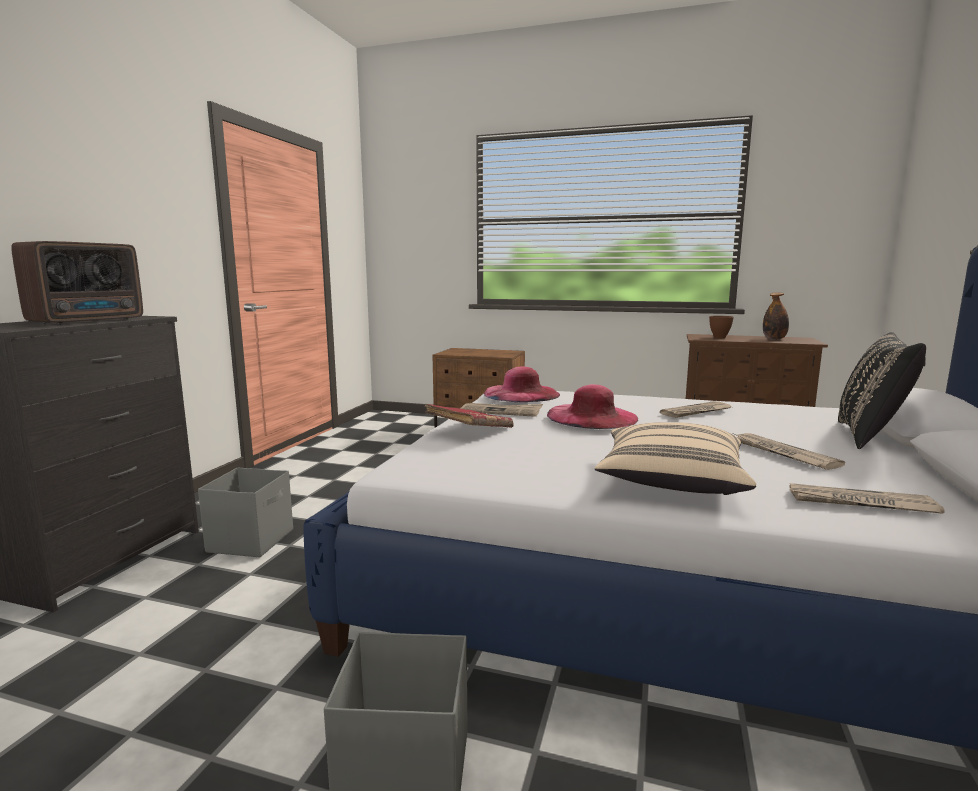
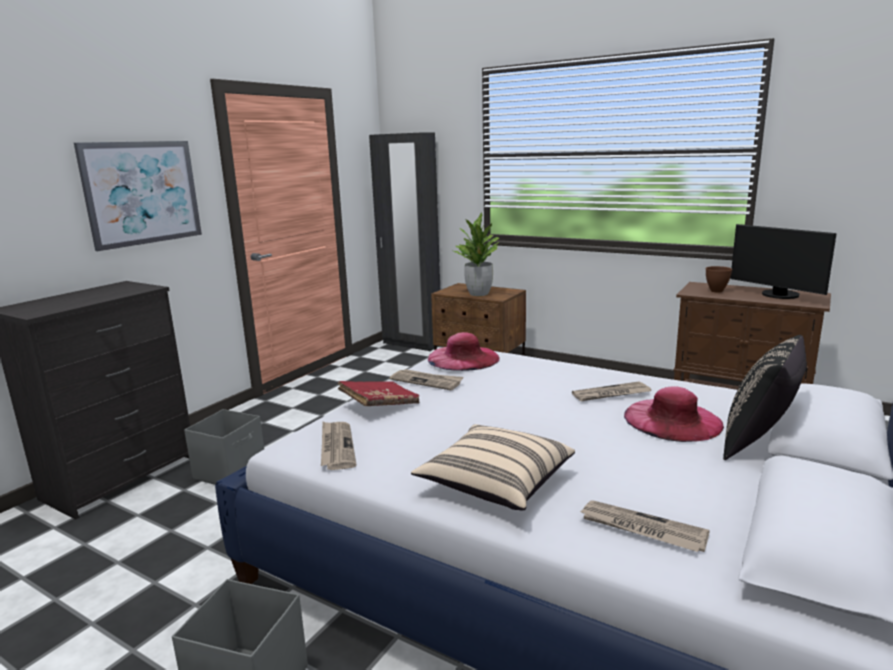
camera: 15 degrees right, 5 degrees up
radio [11,241,143,325] -> none
pink hat [547,384,638,429] -> pink hat moved to [624,386,724,442]
newspaper [732,433,845,470] -> newspaper moved to [321,421,356,470]
bottle [763,292,789,340] -> monitor [730,224,837,299]
none -> picture [74,141,202,251]
none -> black wardrobe [369,132,440,351]
none -> potted plant [451,213,499,296]

